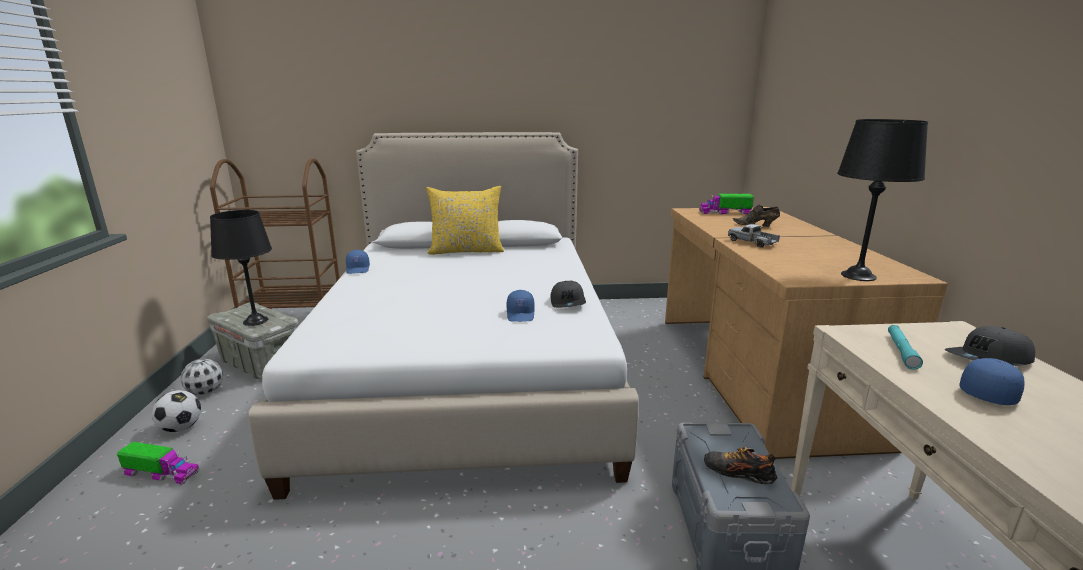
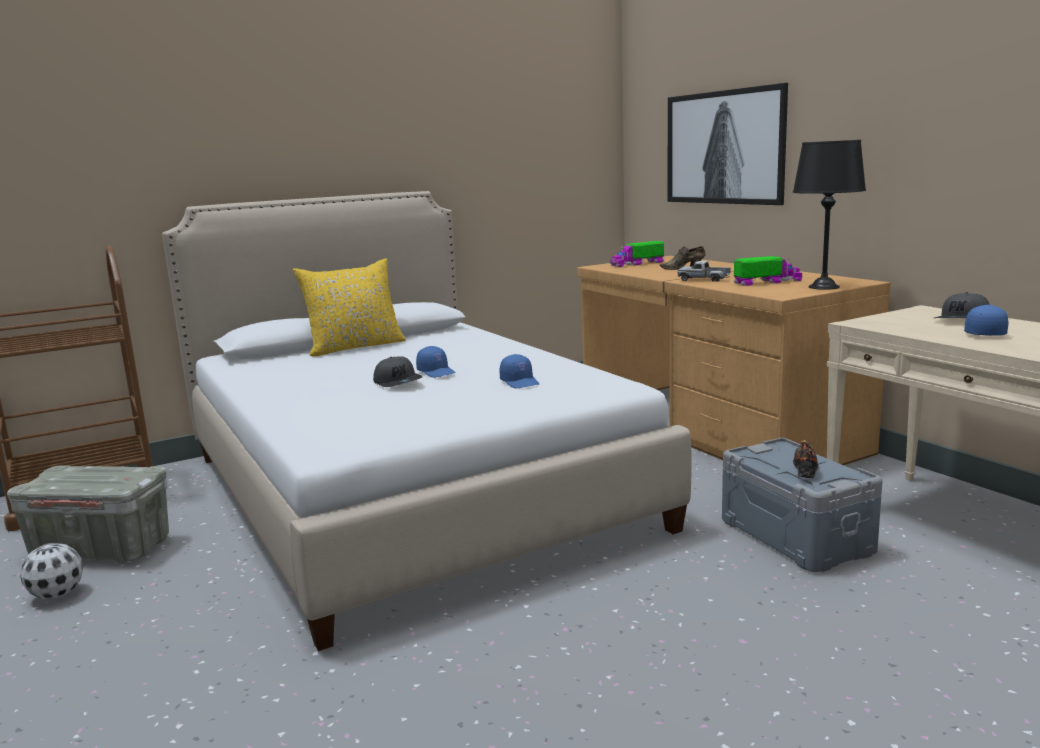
camera: 25 degrees left, 5 degrees down
toy truck [117,442,199,485] -> toy truck moved to [734,256,803,286]
football [152,390,201,432] -> none
black table lamp [210,210,272,326] -> none
blue cap [346,250,370,274] -> blue cap moved to [416,346,456,378]
grey cap [550,281,586,308] -> grey cap moved to [373,356,422,387]
shoe [704,447,778,484] -> shoe turned 105 degrees clockwise [793,440,819,478]
turquoise flashlight [888,325,923,370] -> none
none -> picture [668,83,788,205]

